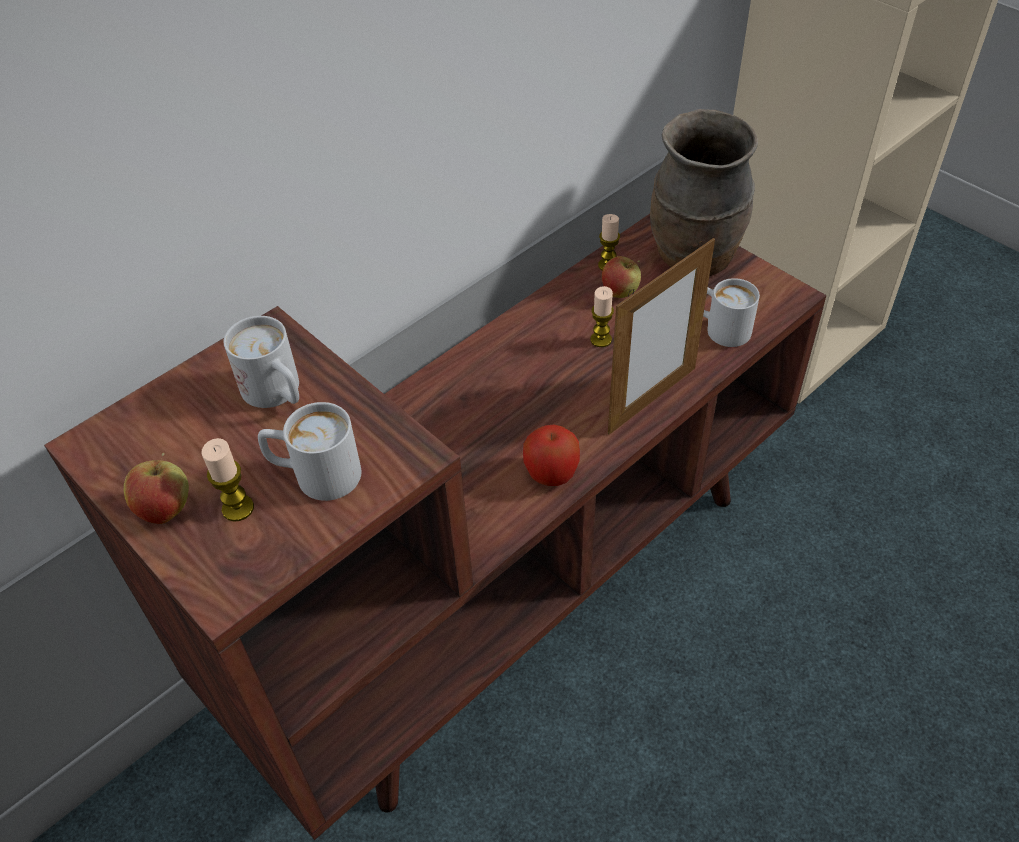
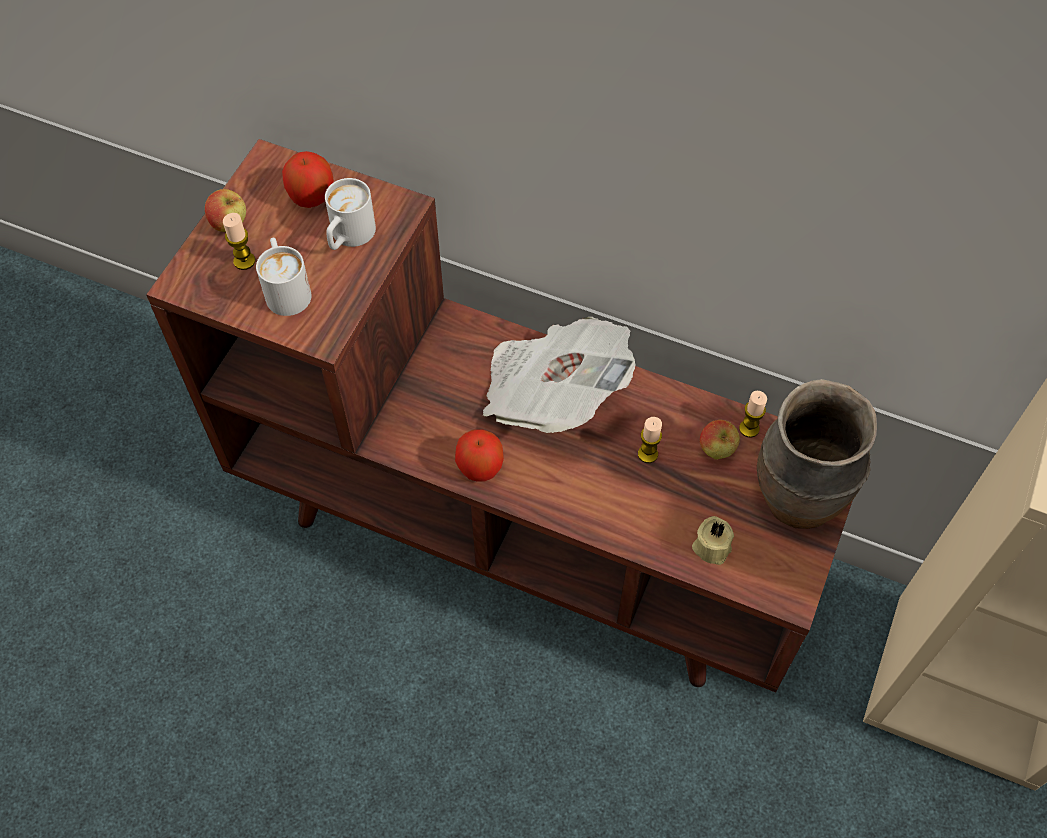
camera: 65 degrees right, 10 degrees up
picture frame [608,238,715,435] -> none
white mug [703,278,760,347] -> beige candle [692,516,734,565]
none -> apple [282,151,334,208]
none -> newspaper [483,317,636,433]

